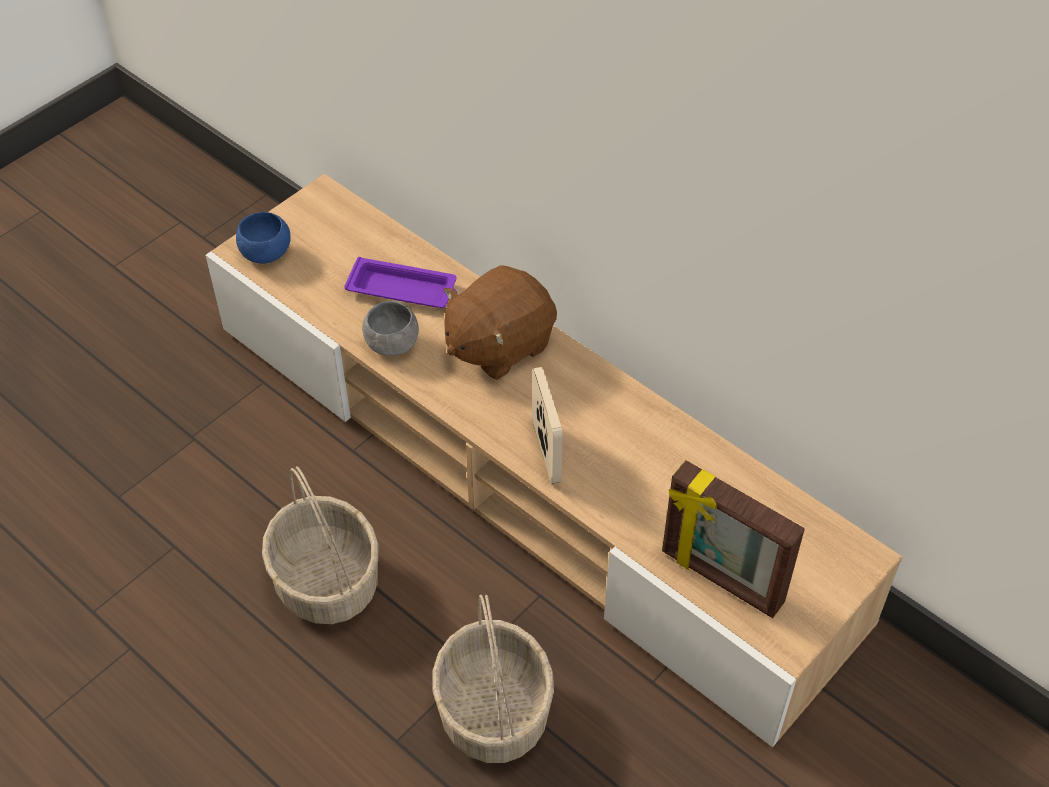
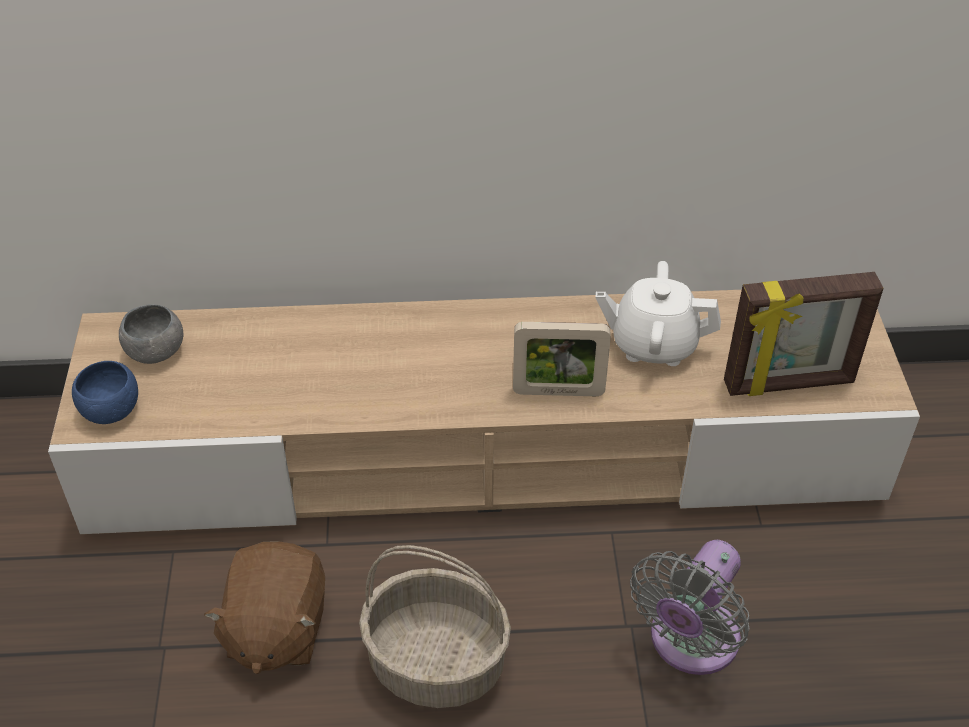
camera: 45 degrees left, 5 degrees down
purple tray [344,257,457,308] -> none
grey bowl [362,301,419,356] -> grey bowl moved to [119,304,183,364]
basket [432,595,554,763] -> grey fan [630,540,750,675]
brown plush toy [444,265,557,380] -> brown plush toy moved to [204,541,325,674]
picture frame [532,367,563,484] -> picture frame turned 150 degrees clockwise [513,322,611,396]
none -> white teapot [596,261,721,366]

